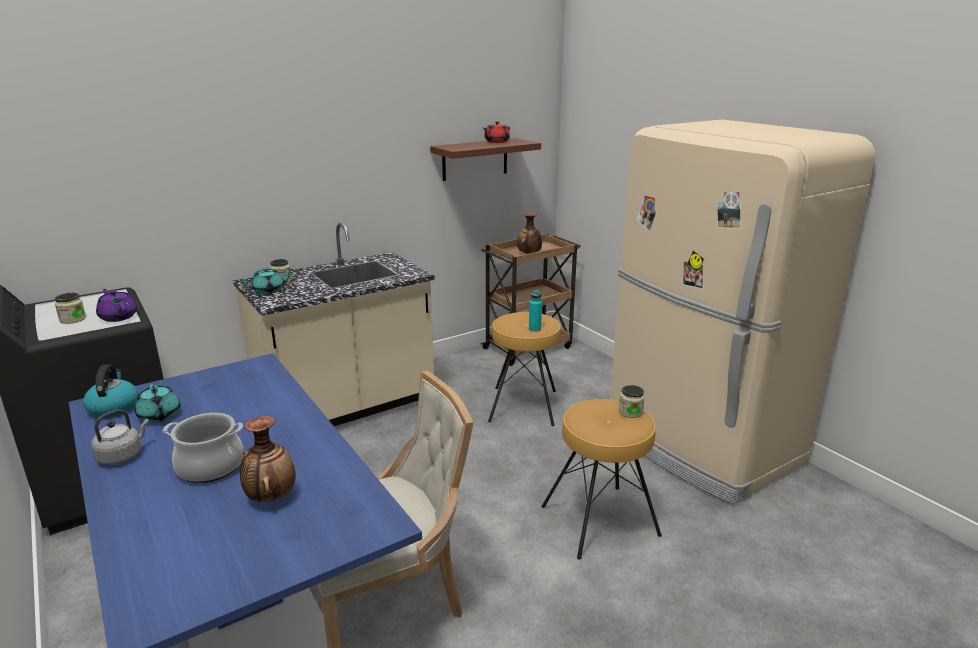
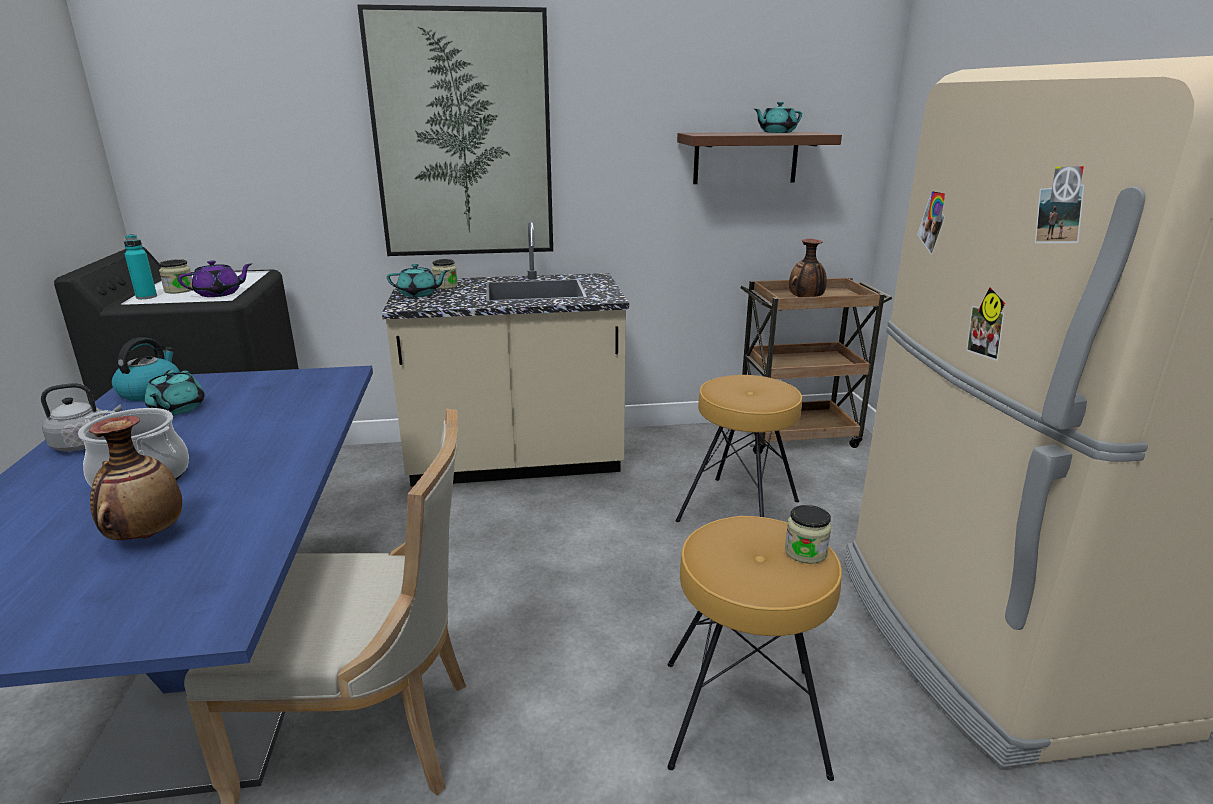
camera: 25 degrees right, 0 degrees up
purple teapot [96,289,137,322] -> purple teapot turned 75 degrees clockwise [178,260,253,297]
red teapot [483,121,510,143] -> turquoise teapot [754,102,802,133]
turquoise bottle [529,290,542,332] -> turquoise bottle moved to [124,234,157,299]
none -> picture [357,4,553,256]

